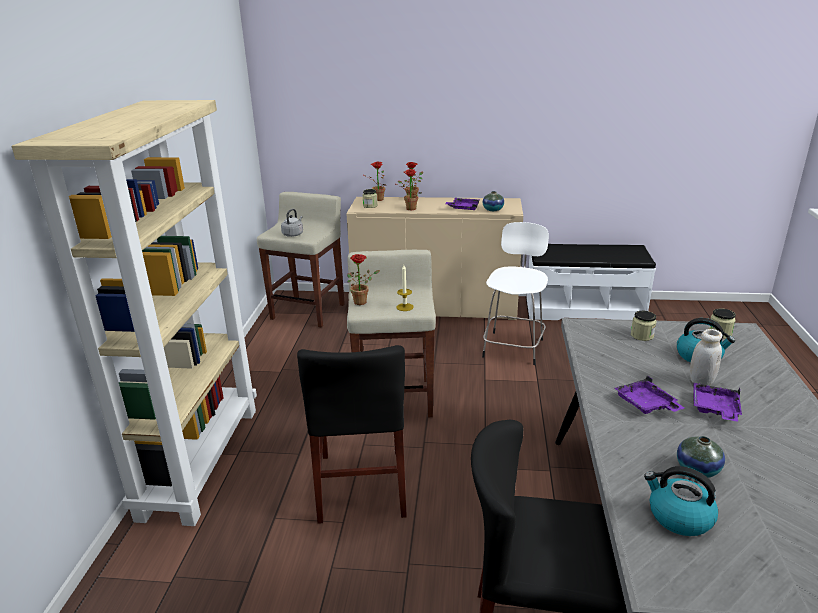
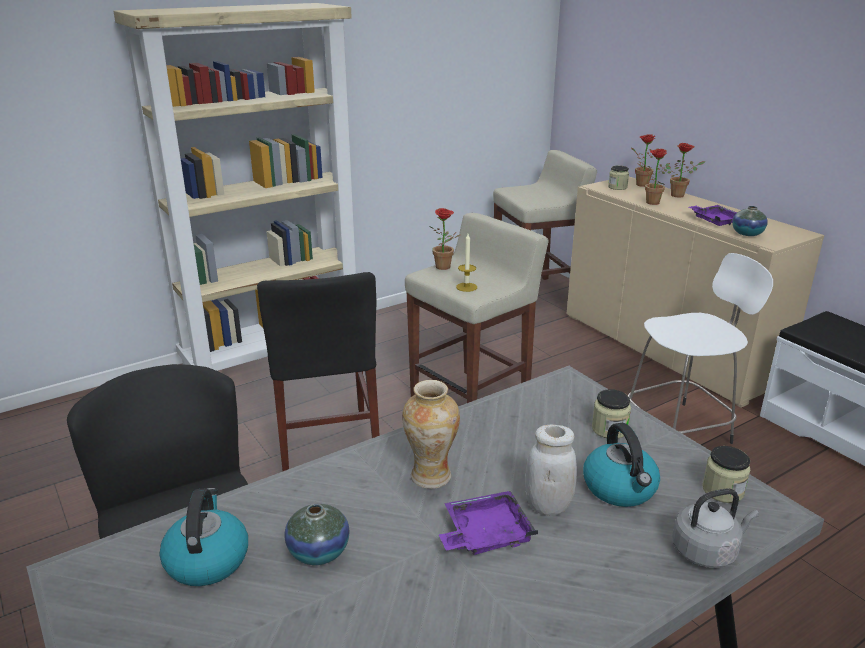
camera: 50 degrees right, 0 degrees up
grey kettle [281,209,303,237] -> grey kettle moved to [672,488,759,568]
black chair [297,345,407,524] -> black chair turned 60 degrees counterclockwise [257,272,380,471]
purple tray [614,375,684,414] -> vase [402,380,460,489]

